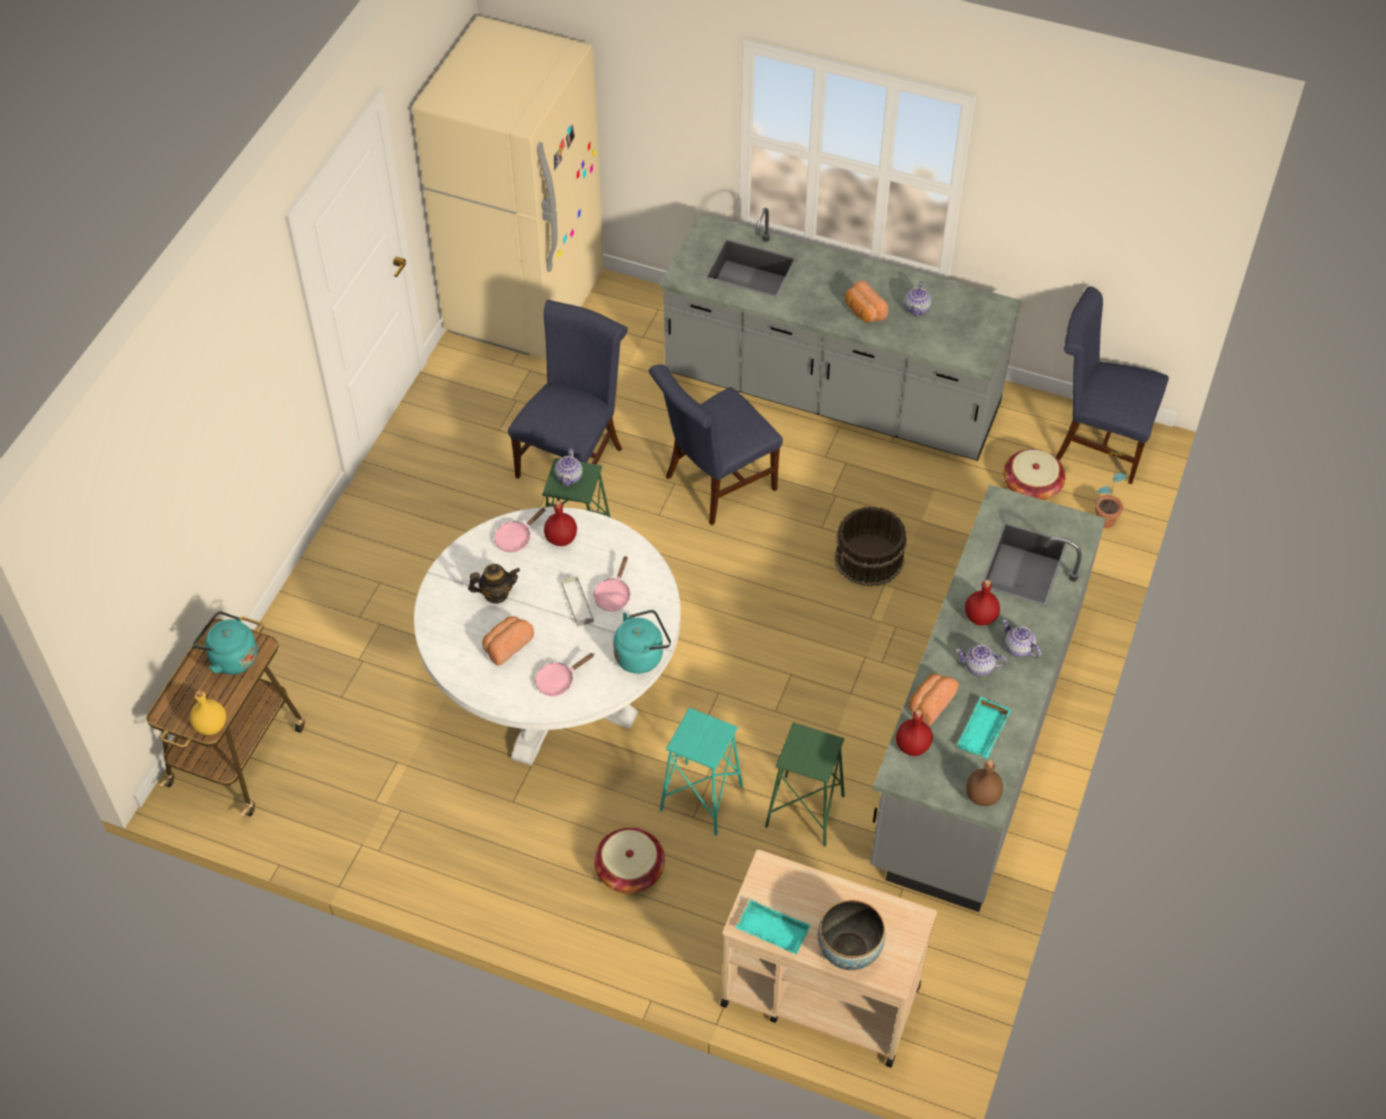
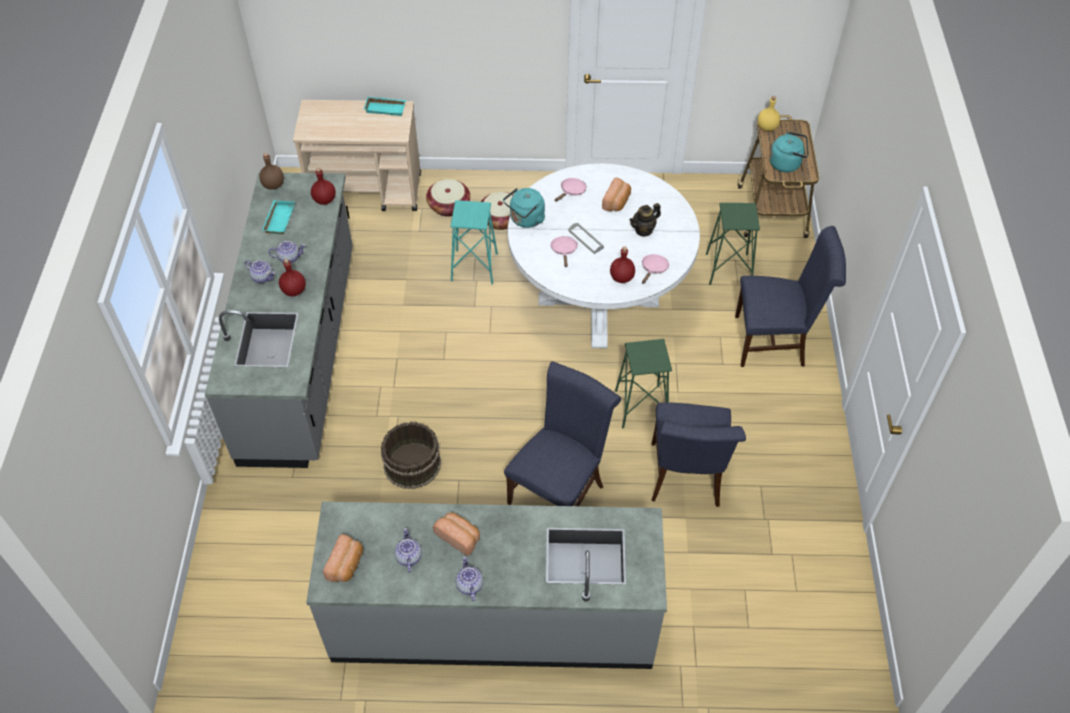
camera: 160 degrees right, 0 degrees up
beige fridge [412,16,604,360] -> none
teapot [555,449,583,486] -> teapot moved to [455,556,483,601]
green stool [765,722,845,846] -> green stool moved to [706,203,760,285]
bowl [818,900,885,970] -> none
bread [909,674,959,726] -> bread moved to [323,534,363,582]
basket [1004,449,1066,500] -> basket moved to [426,179,470,217]
blue chair [1056,286,1169,484] -> blue chair moved to [735,226,846,367]
potted plant [1095,451,1129,528] -> none

